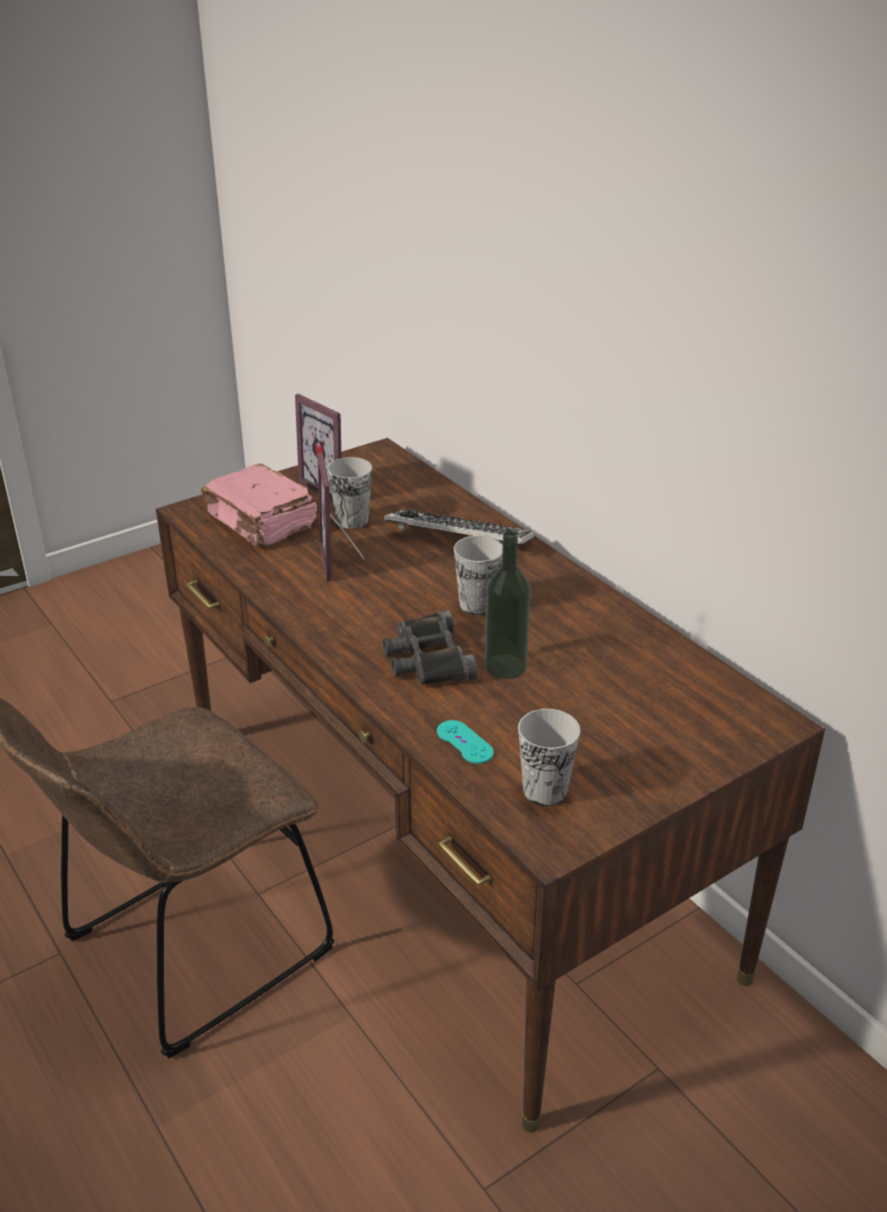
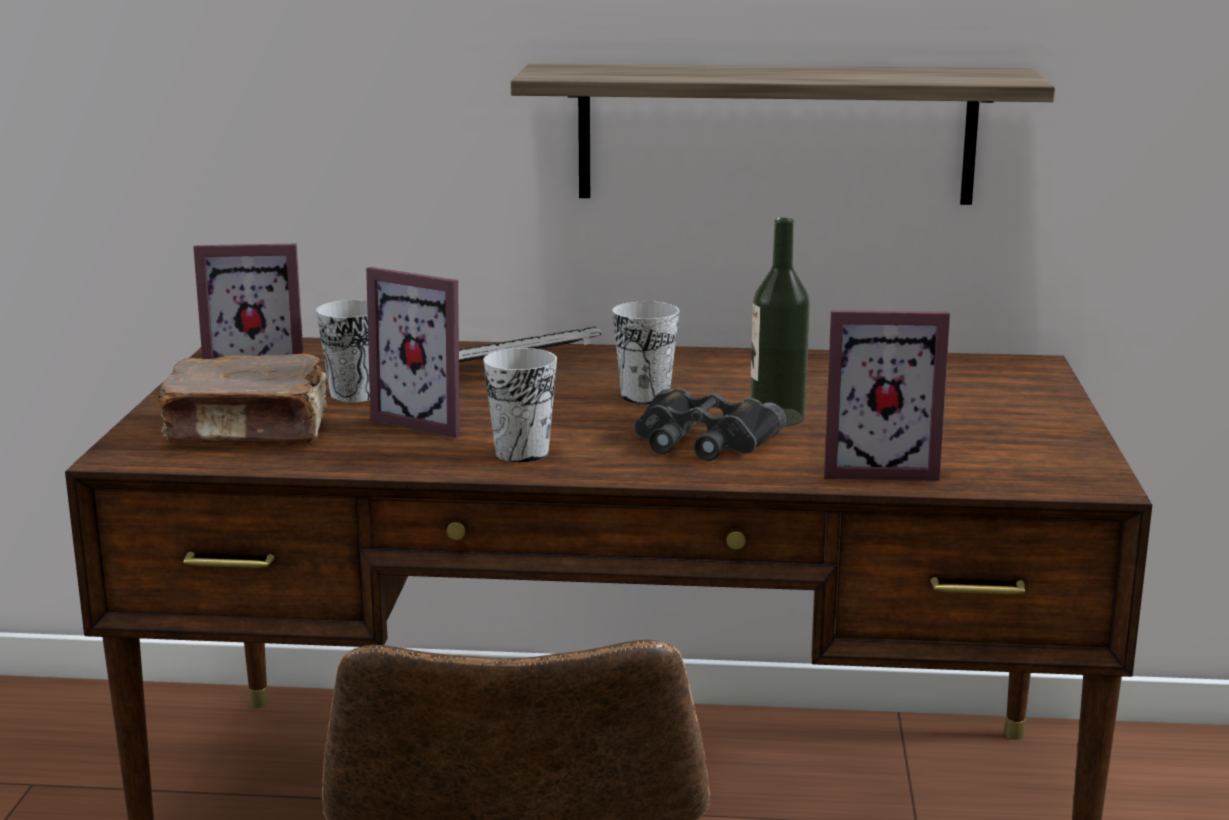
camera: 50 degrees left, 15 degrees down
pink book [201,463,317,548] -> brown book [157,353,327,445]
turquoise game controller [437,720,494,764] -> picture frame [824,310,950,481]
cup [518,709,580,806] -> cup moved to [483,348,557,462]
none -> shelf [511,63,1055,205]

